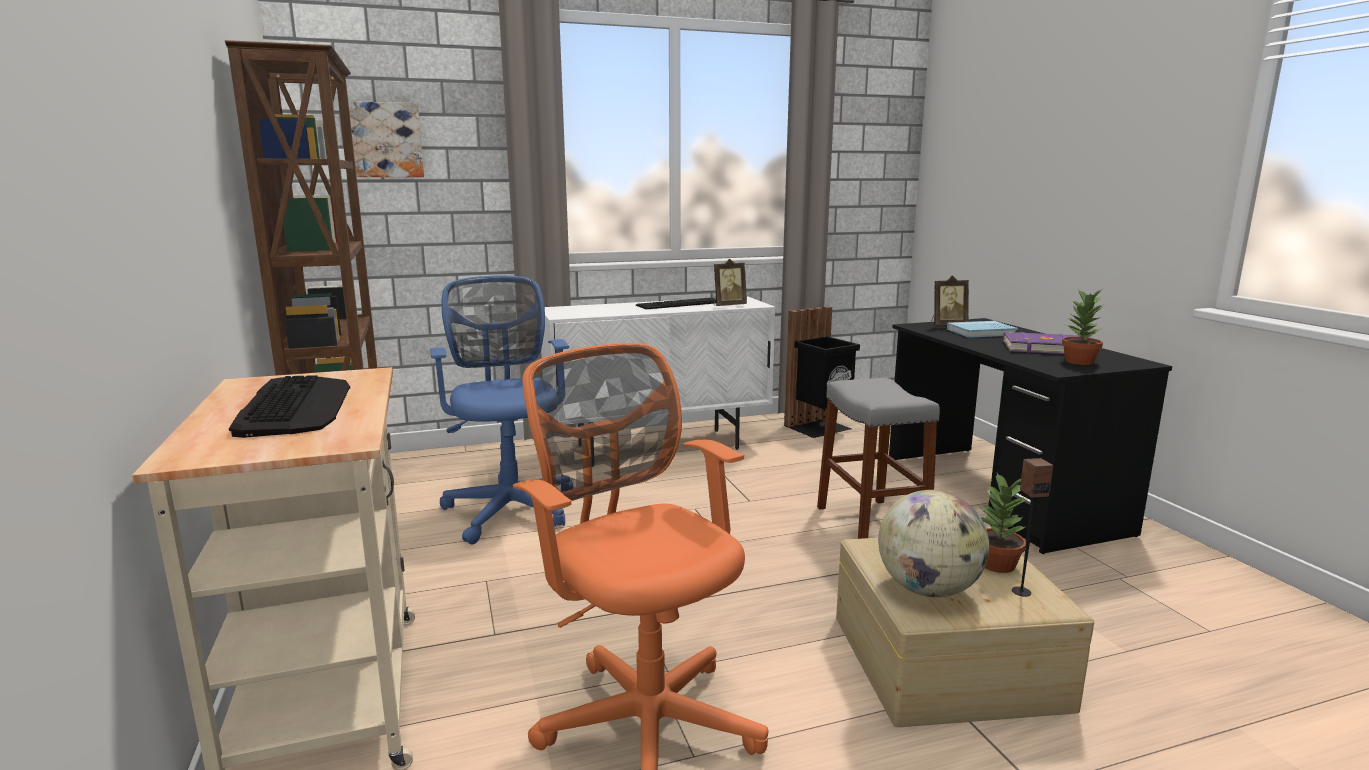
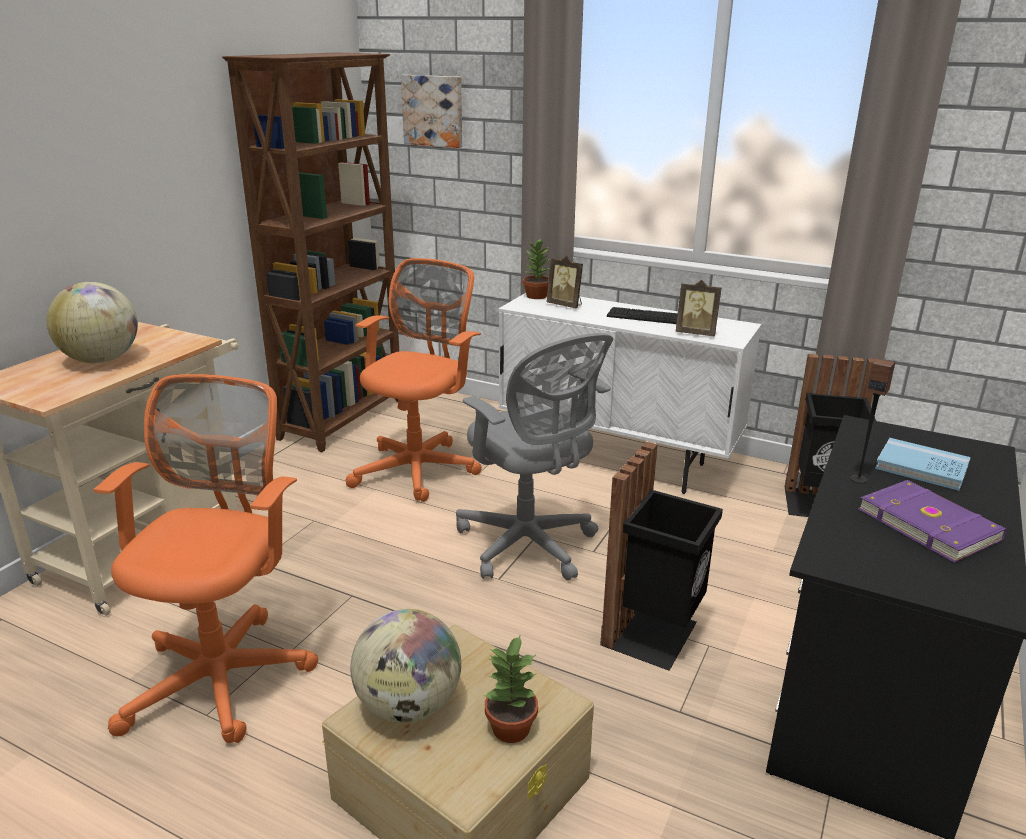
camera: 45 degrees right, 10 degrees up
keyboard [229,375,350,438] -> globe [47,282,138,363]
blue office chair [430,275,569,544] -> orange office chair [345,258,482,502]
grey stool [817,378,940,539] -> black trash can [600,442,723,671]
picture frame [931,275,969,325] -> picture frame moved to [546,256,583,308]
speaker [1012,458,1053,597] -> speaker moved to [850,358,895,483]
potted plant [1062,289,1103,365] -> potted plant moved to [523,240,549,299]
none -> grey office chair [456,333,613,581]

